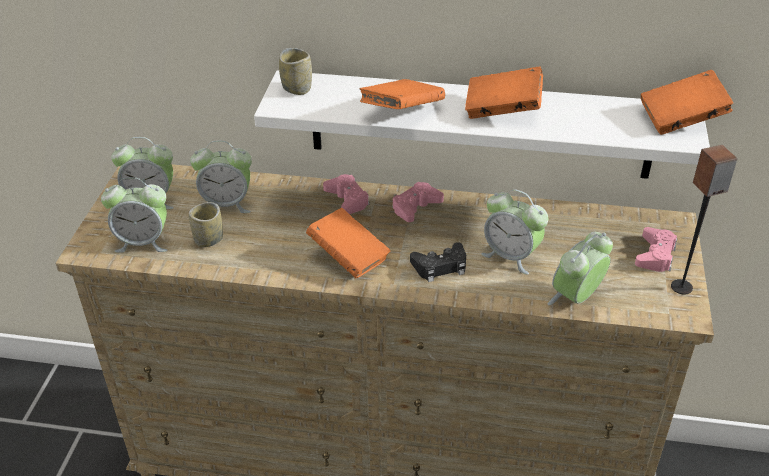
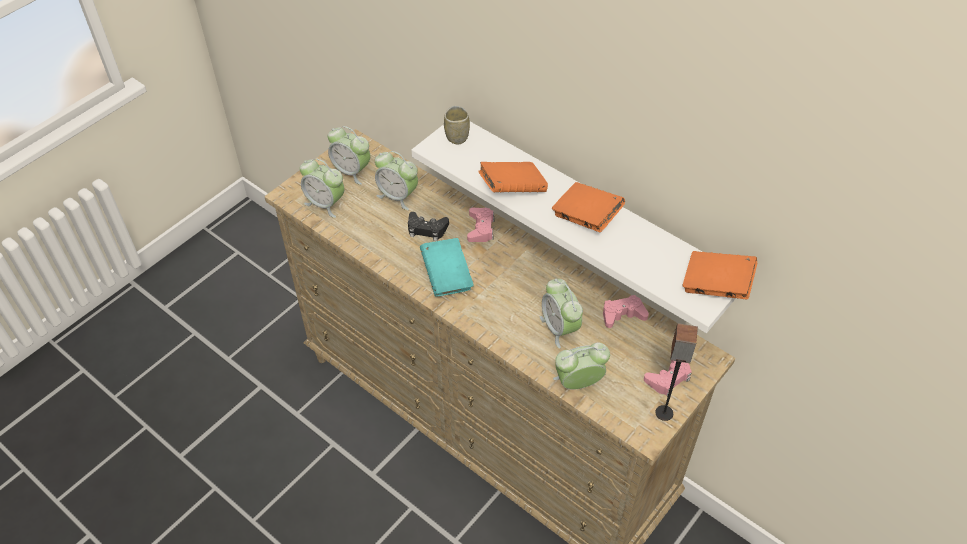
camera: 30 degrees right, 10 degrees up
cup [188,202,223,247] -> none
orange book [306,208,391,278] -> turquoise book [420,238,474,297]
pink game controller [392,182,444,222] -> pink game controller moved to [603,295,649,328]
black game controller [410,242,466,282] -> black game controller moved to [408,212,449,241]

